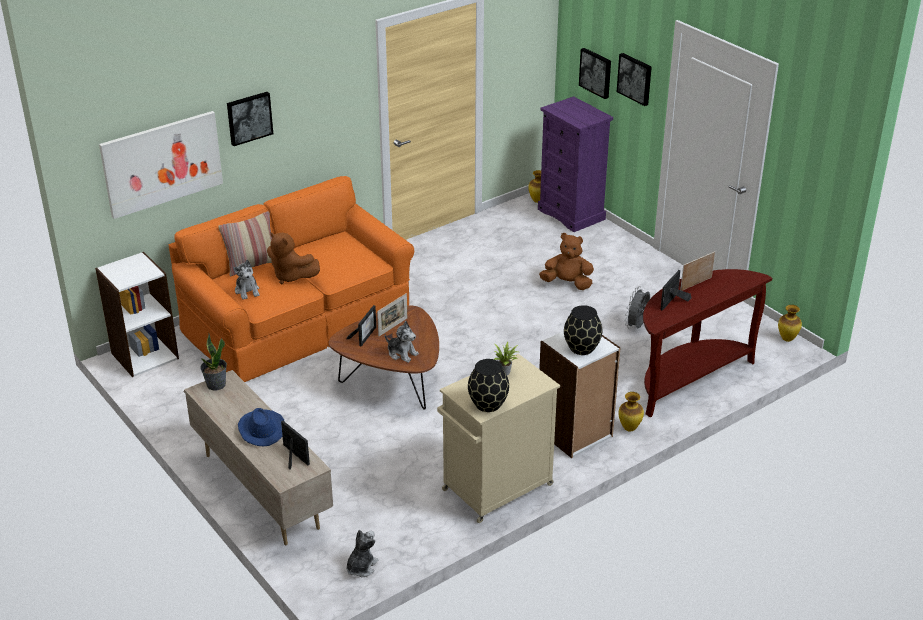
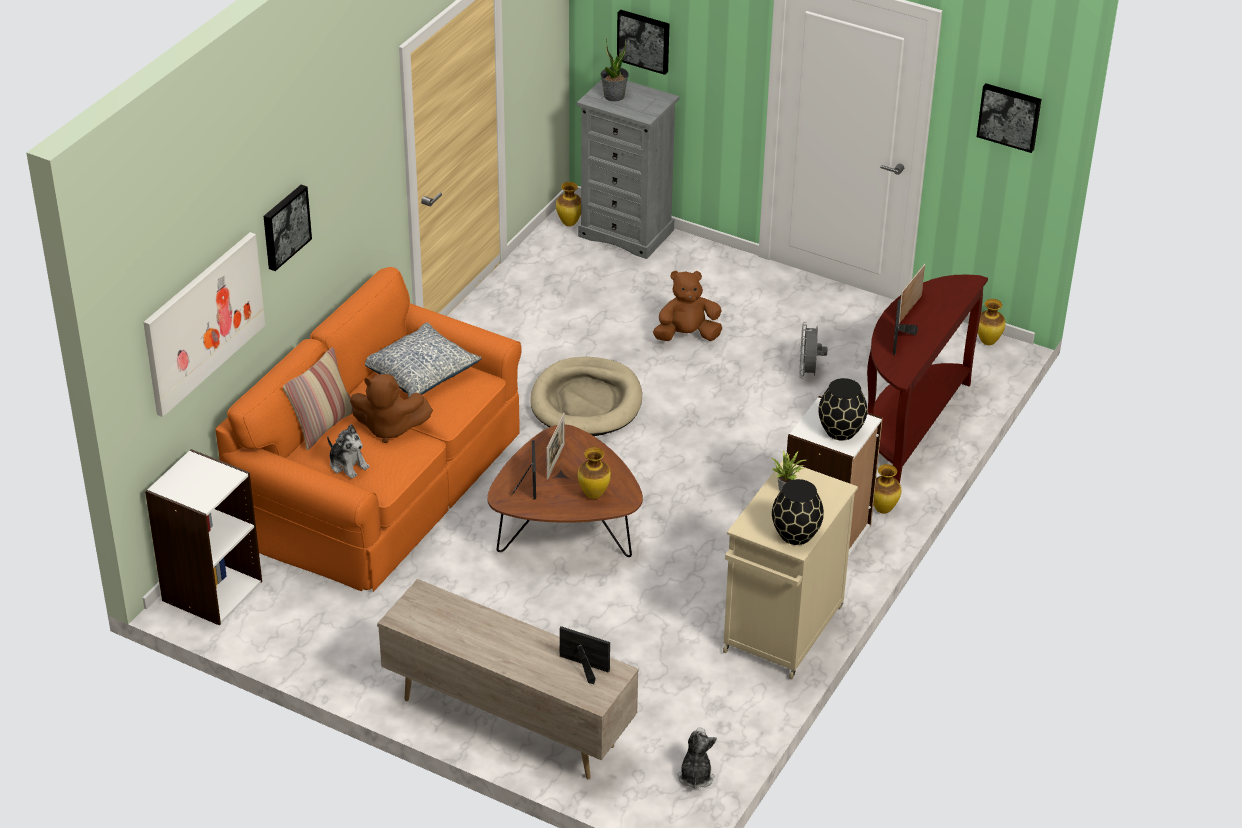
camera: 25 degrees left, 5 degrees up
potted plant [200,334,227,390] -> potted plant moved to [600,38,629,102]
blue hat [238,408,285,446] -> none
plush toy [385,321,419,363] -> vase [578,447,611,499]
purple dresser [538,96,613,232] -> grey dresser [577,79,679,259]
picture [617,53,652,106] -> picture moved to [977,84,1042,153]
none -> pillow [365,322,482,398]
none -> beige dog bed [530,357,642,436]

